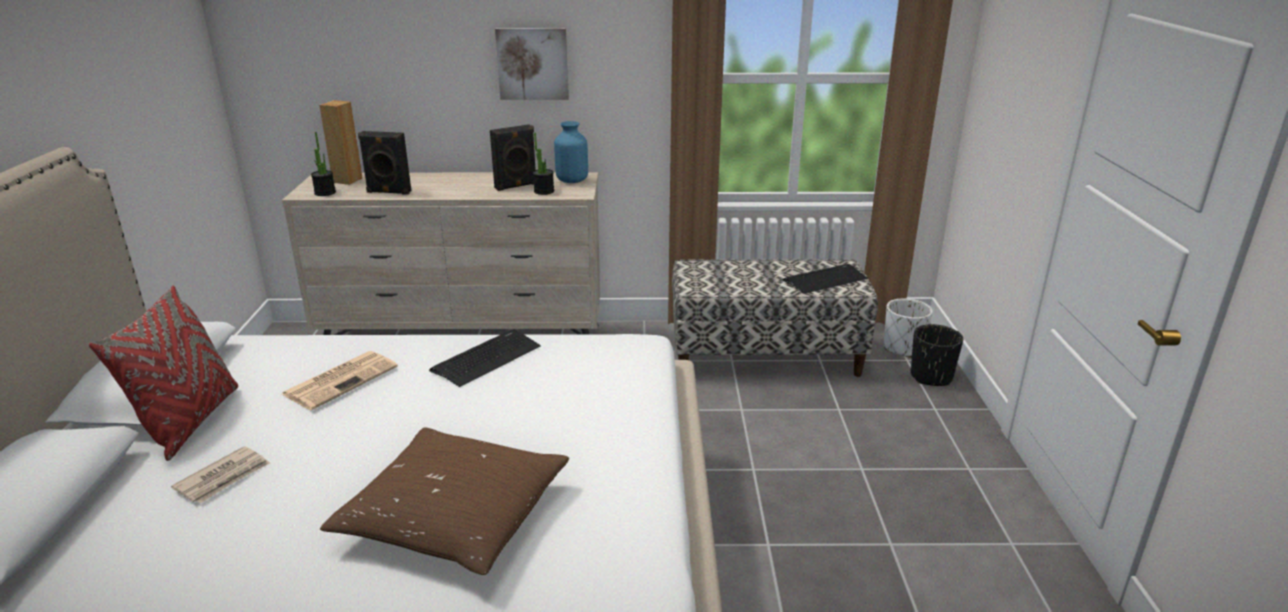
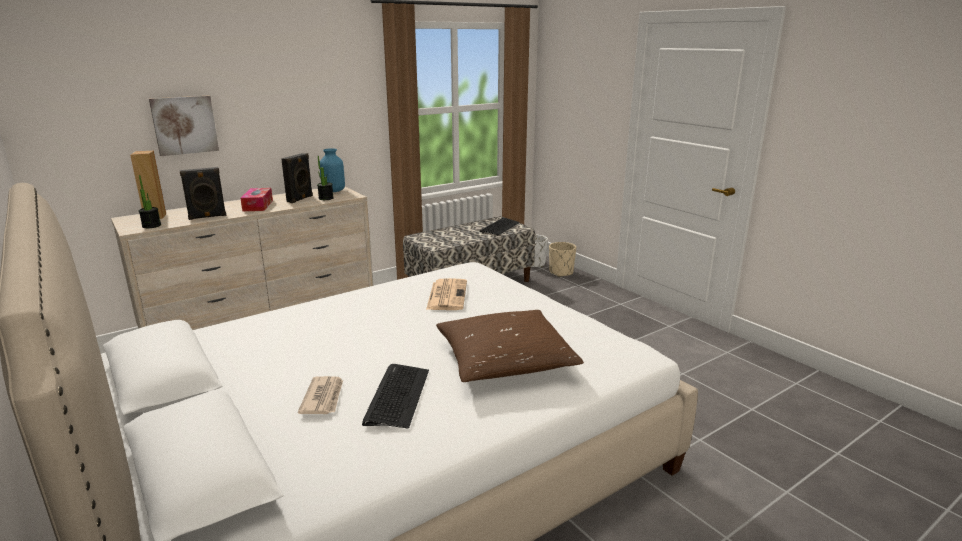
camera: 35 degrees left, 5 degrees down
red pillow [89,286,238,461] -> none
newspaper [282,351,398,410] -> newspaper moved to [426,278,467,310]
keyboard [429,329,541,387] -> keyboard moved to [362,364,429,429]
picture [495,28,569,100] -> picture moved to [149,96,219,156]
black planter [910,324,963,386] -> beige planter [549,242,576,277]
none -> tissue box [240,188,273,211]

